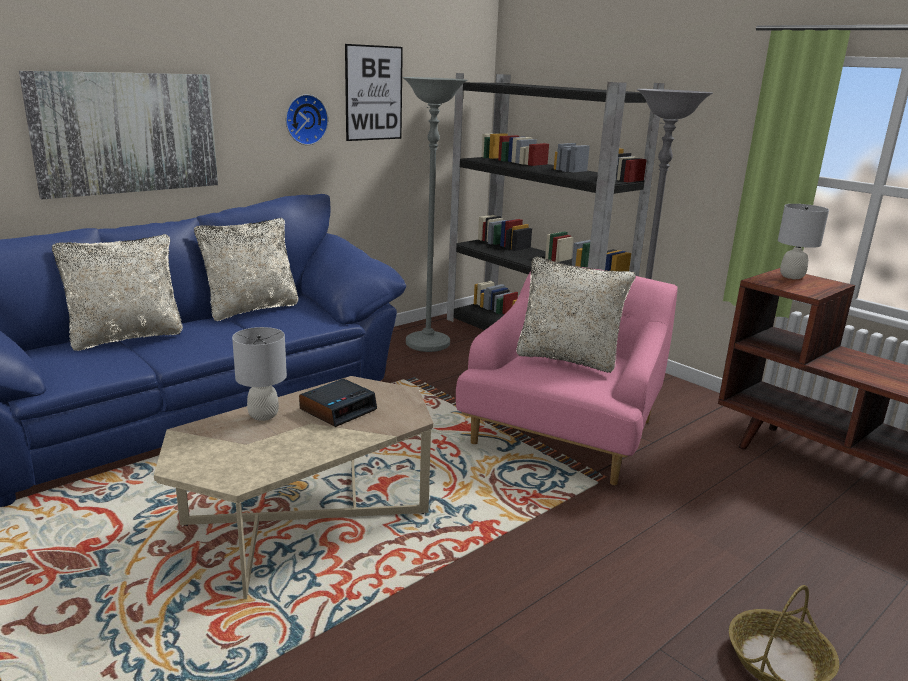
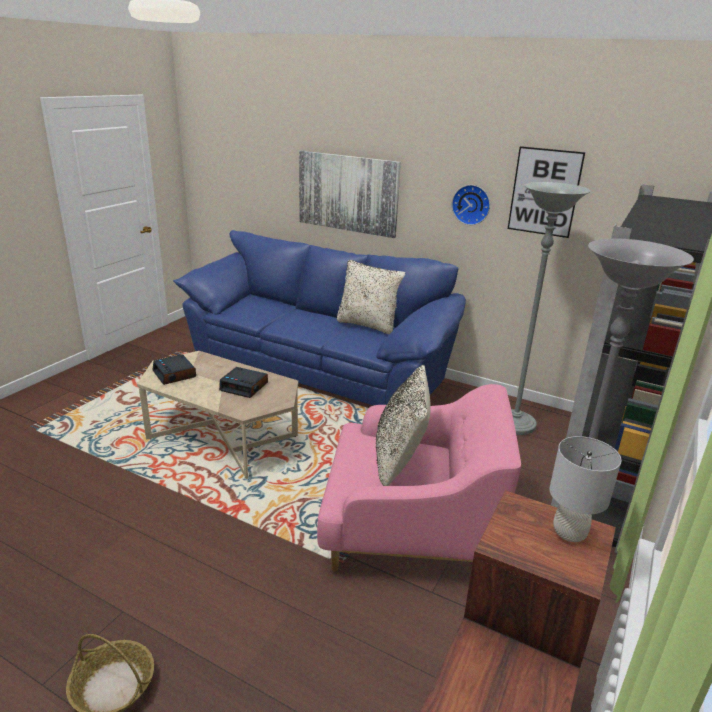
camera: 70 degrees right, 5 degrees up
beige pillow [52,234,183,351] -> none
grey table lamp [232,327,287,421] -> none
none -> alarm clock [153,354,196,385]

